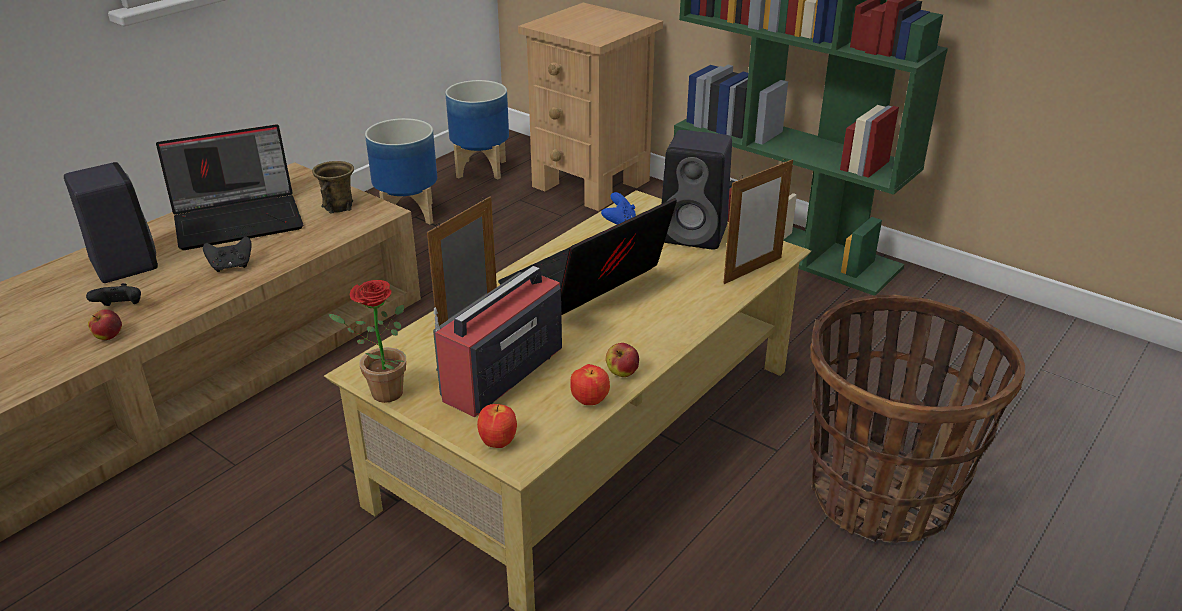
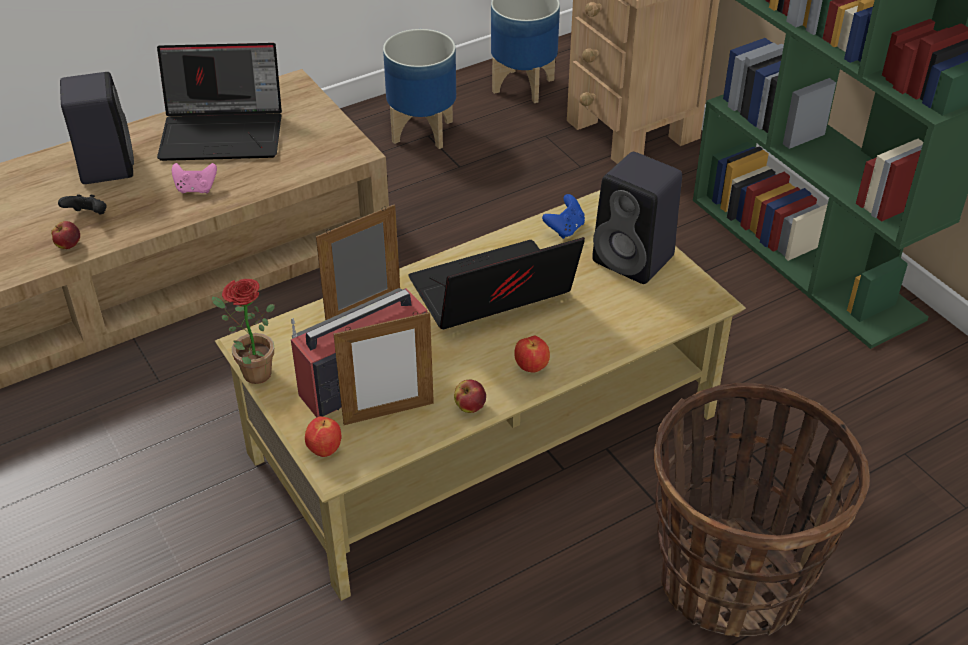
camera: 20 degrees right, 10 degrees up
black game controller [203,237,252,272] -> pink game controller [172,163,217,193]
brown mug [312,161,354,213] -> none
apple [570,364,610,405] -> apple moved to [514,336,550,373]
picture frame [723,159,793,284] -> picture frame moved to [334,311,434,425]

